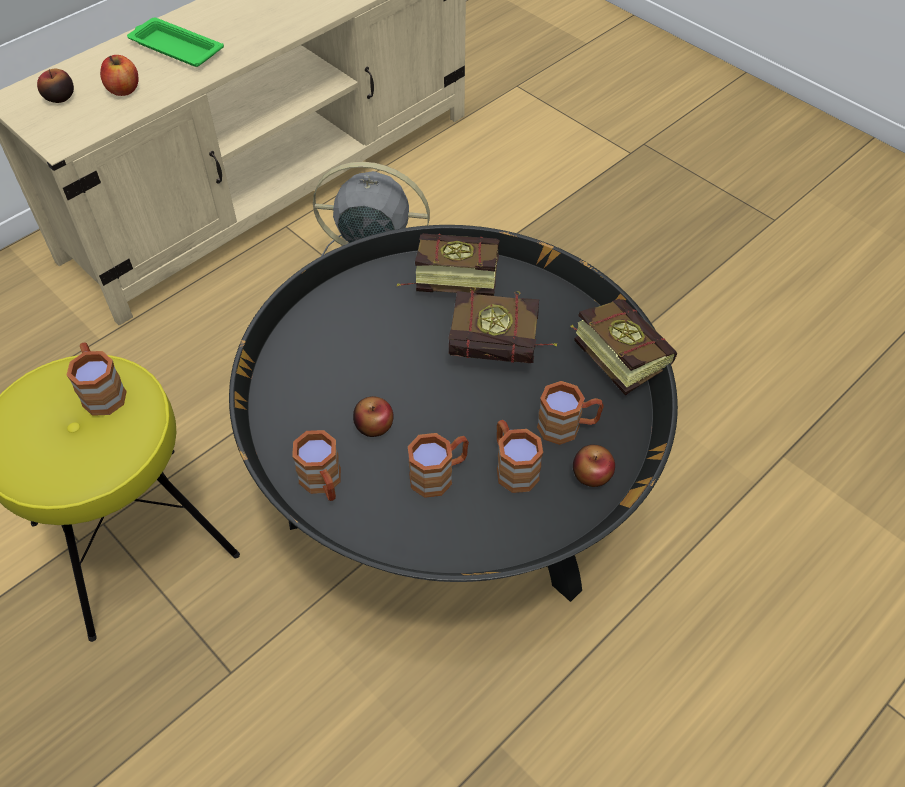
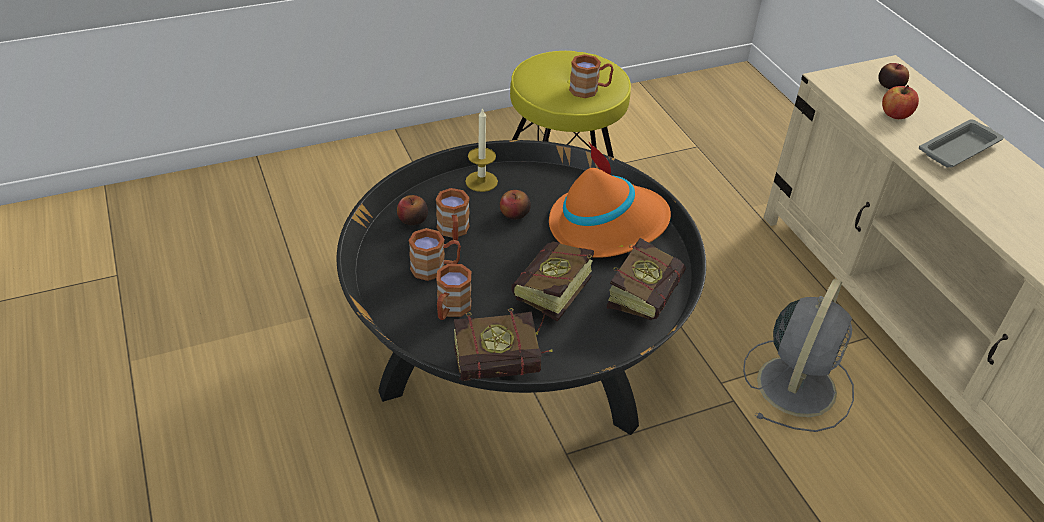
camera: 110 degrees right, 10 degrees down
green tray [127,18,224,67] -> grey tray [919,120,1004,167]
brown mug [292,430,341,501] -> candle [465,108,498,192]
apple [573,444,615,487] -> apple moved to [397,195,428,225]
none -> orange hat [549,141,671,258]

